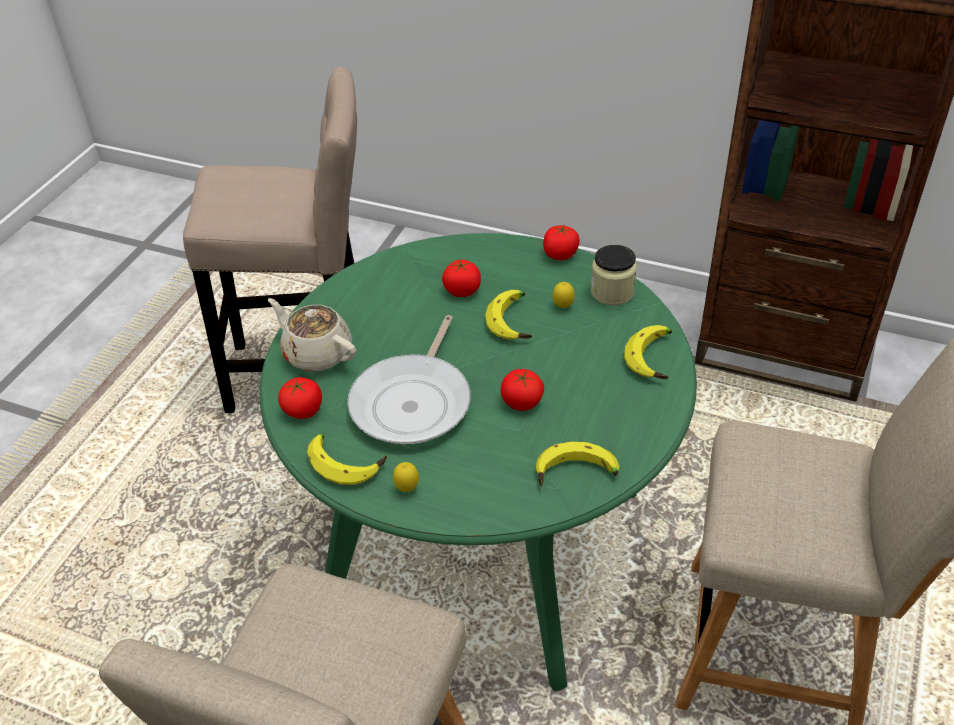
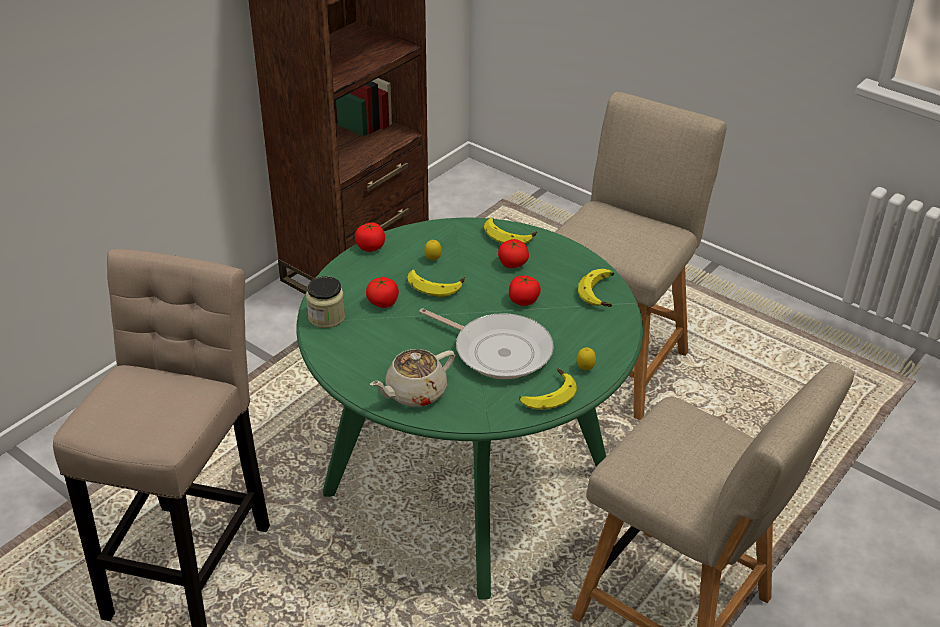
camera: 75 degrees left, 5 degrees down
tomato [278,377,322,419] -> tomato moved to [498,239,529,268]
jar [591,245,637,306] -> jar moved to [306,276,345,328]

